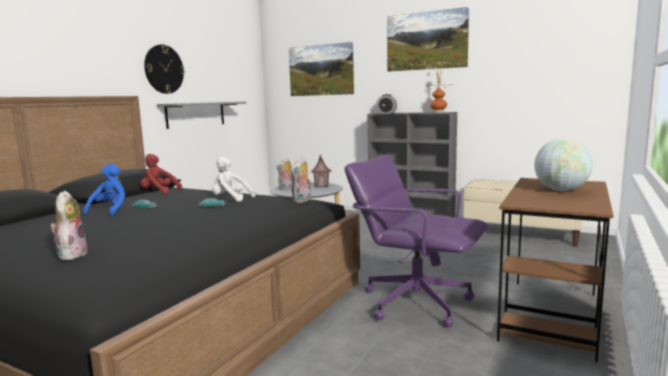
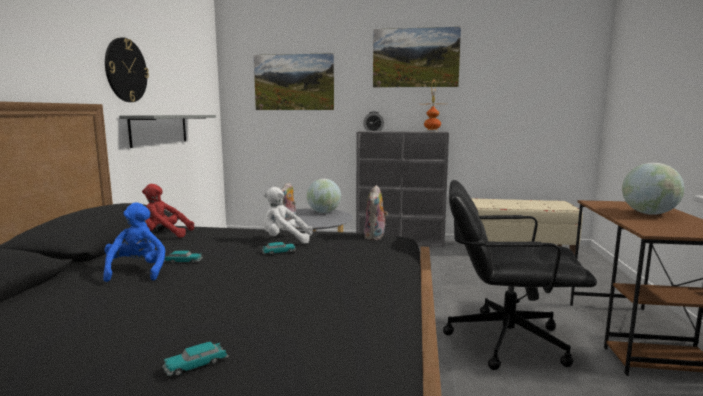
camera: 20 degrees left, 0 degrees up
plush toy [50,191,88,260] -> toy car [162,342,229,377]
toy house [311,154,332,187] -> globe [307,179,341,213]
purple office chair [345,155,488,327] -> black office chair [443,180,597,370]

